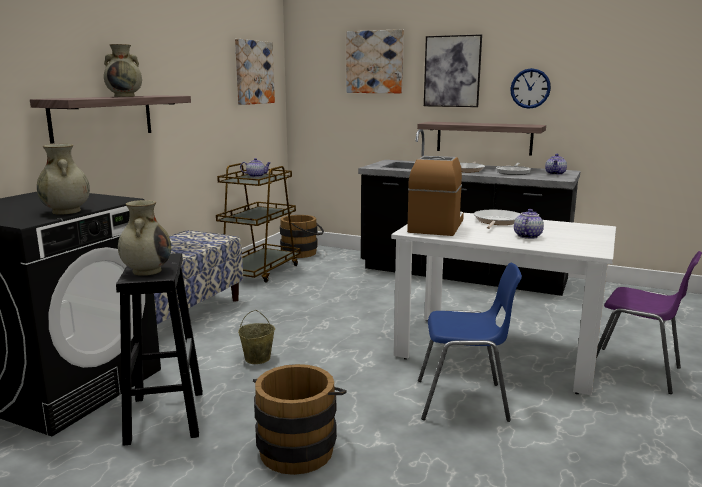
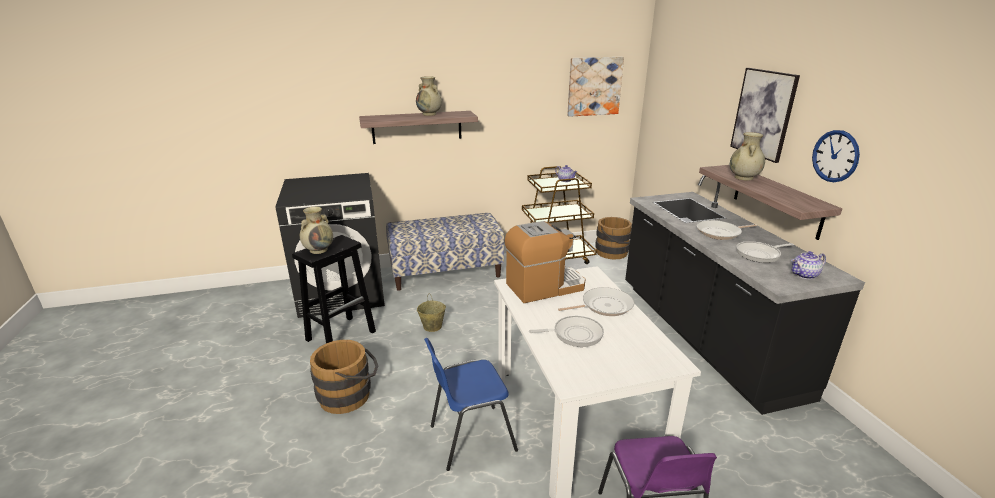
camera: 50 degrees right, 10 degrees up
beige vase [37,144,90,215] -> beige vase moved to [730,132,765,180]
picture [346,29,404,93] -> none
blue chair [418,263,522,422] -> blue chair turned 105 degrees clockwise [424,338,518,471]
teapot [514,209,544,239] -> frying pan [529,315,604,347]

